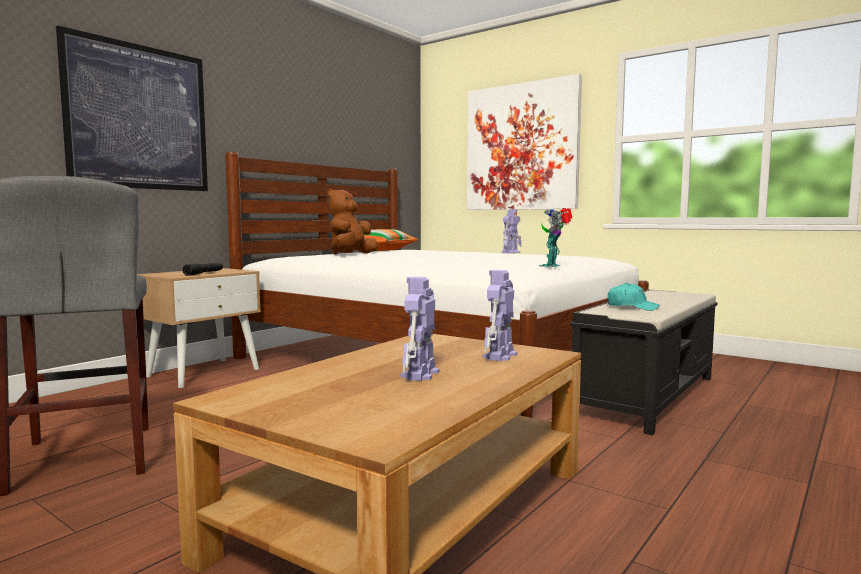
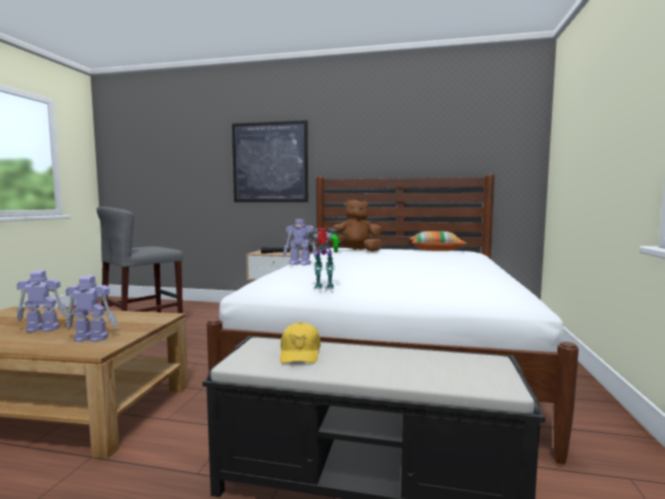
camera: 65 degrees right, 0 degrees up
picture [467,74,582,210] -> none
toy robot [502,210,521,253] -> toy robot moved to [283,219,316,265]
turquoise cap [608,283,660,311] -> yellow cap [280,322,321,363]

